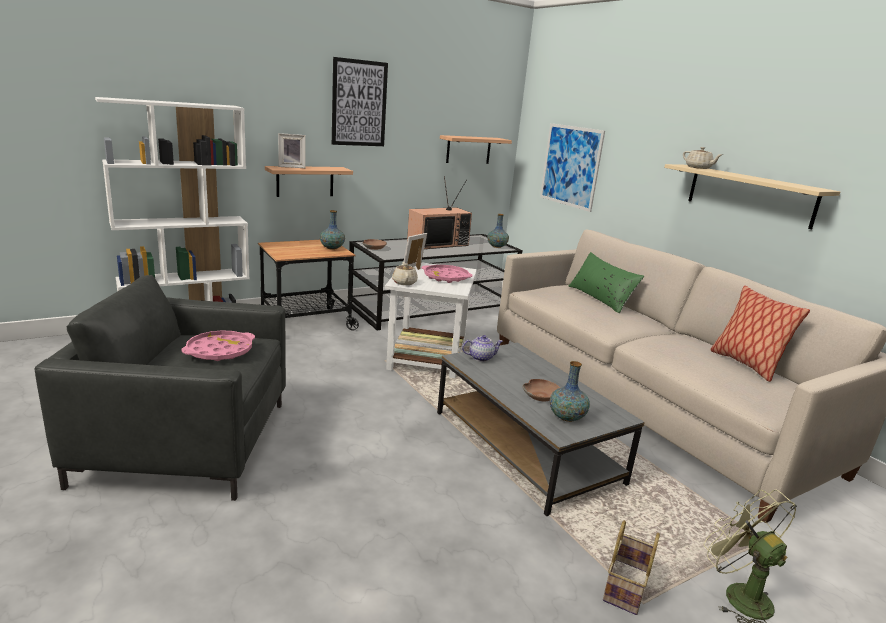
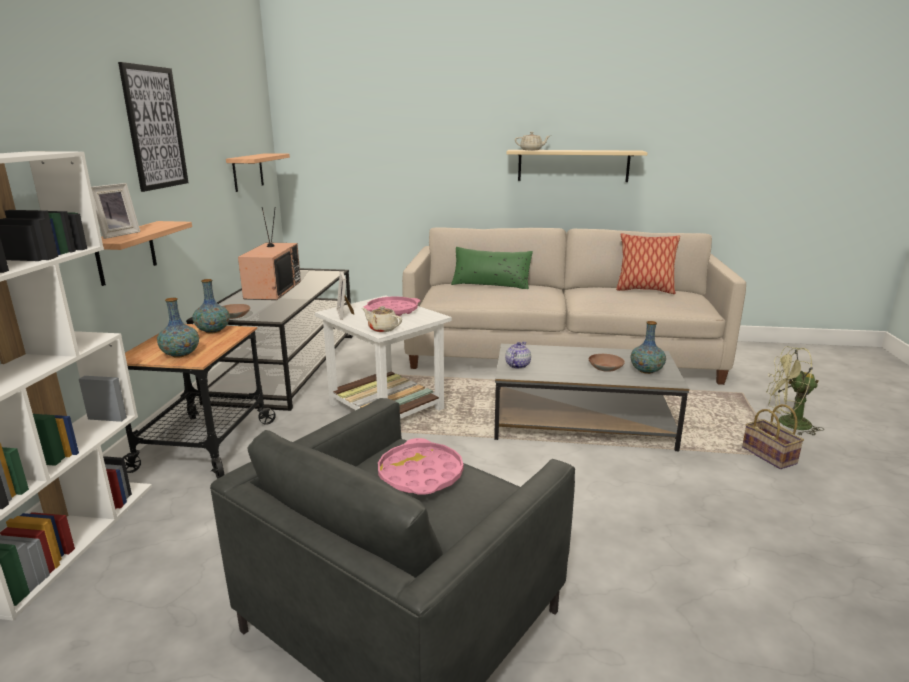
camera: 50 degrees left, 0 degrees up
vase [487,214,509,248] -> vase moved to [157,298,199,358]
picture [540,123,605,212] -> none

